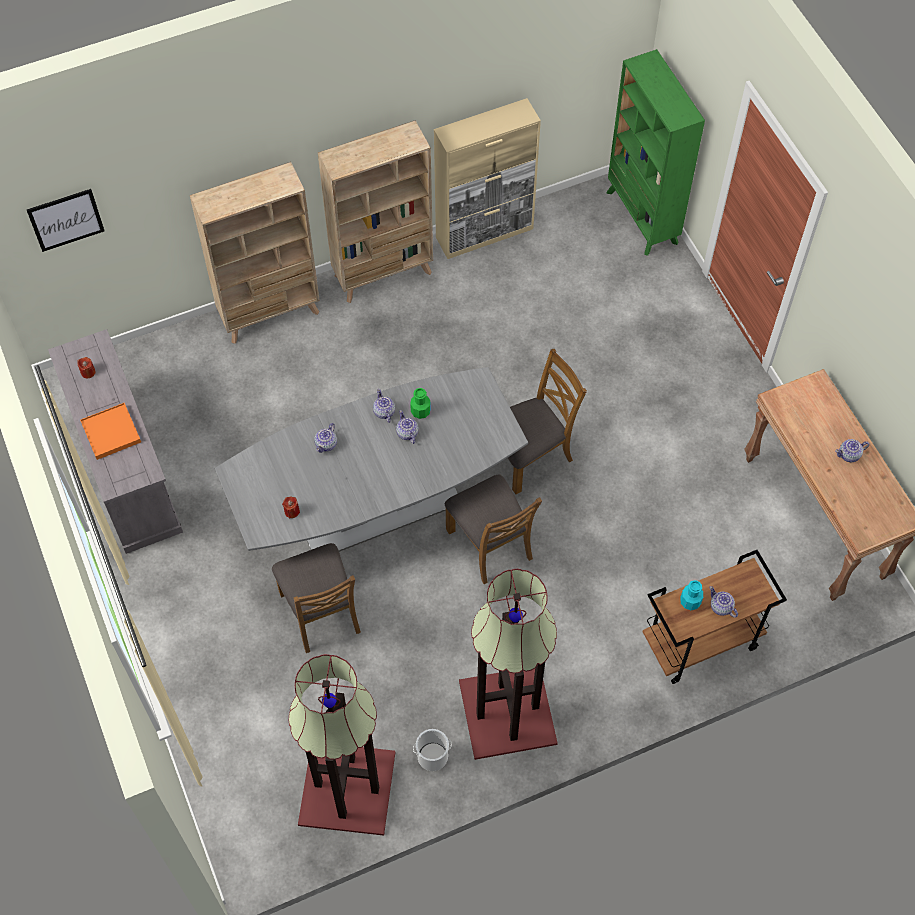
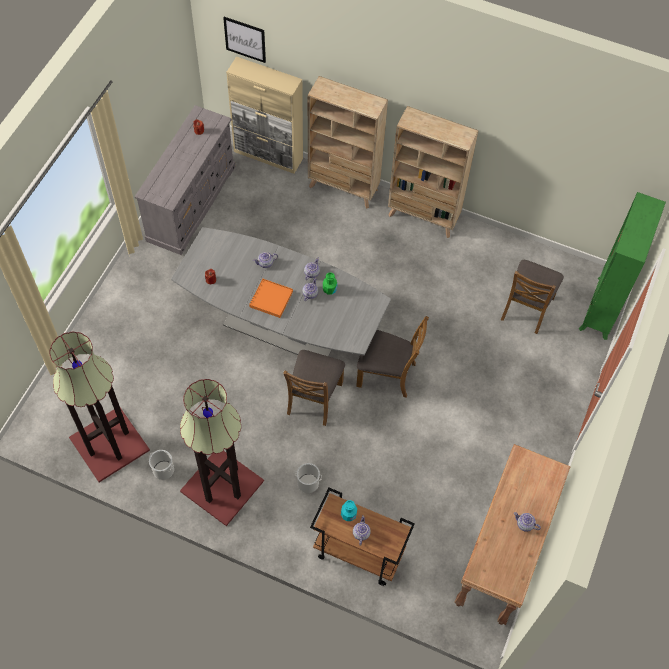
camera: 45 degrees right, 0 degrees up
orange tray [80,403,141,460] -> orange tray moved to [249,278,293,318]
brown chair [272,543,361,653] -> brown chair moved to [501,260,564,334]
beige cabinet [434,98,541,259] -> beige cabinet moved to [226,56,303,174]
none -> bucket [295,463,322,493]

